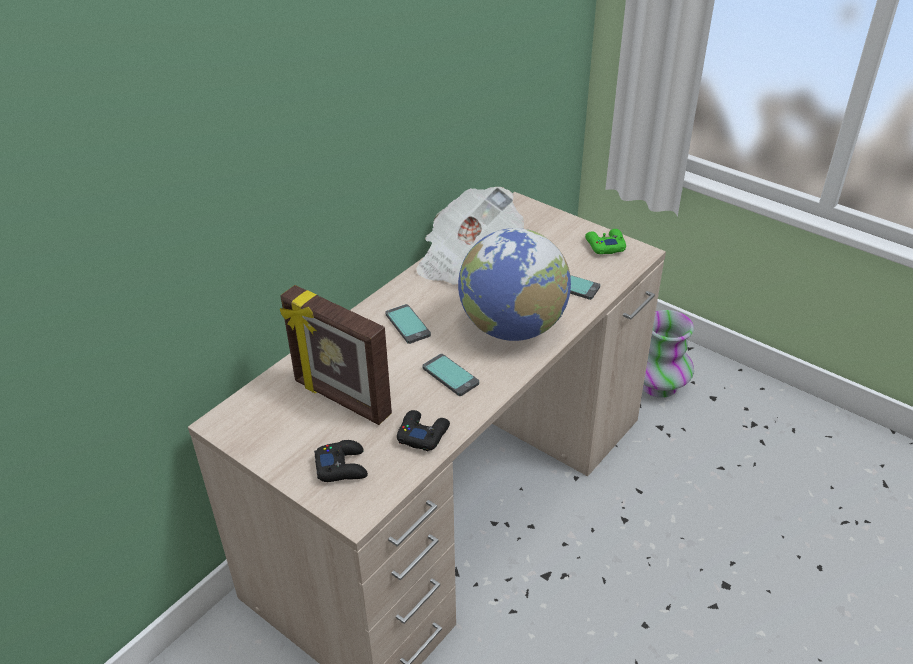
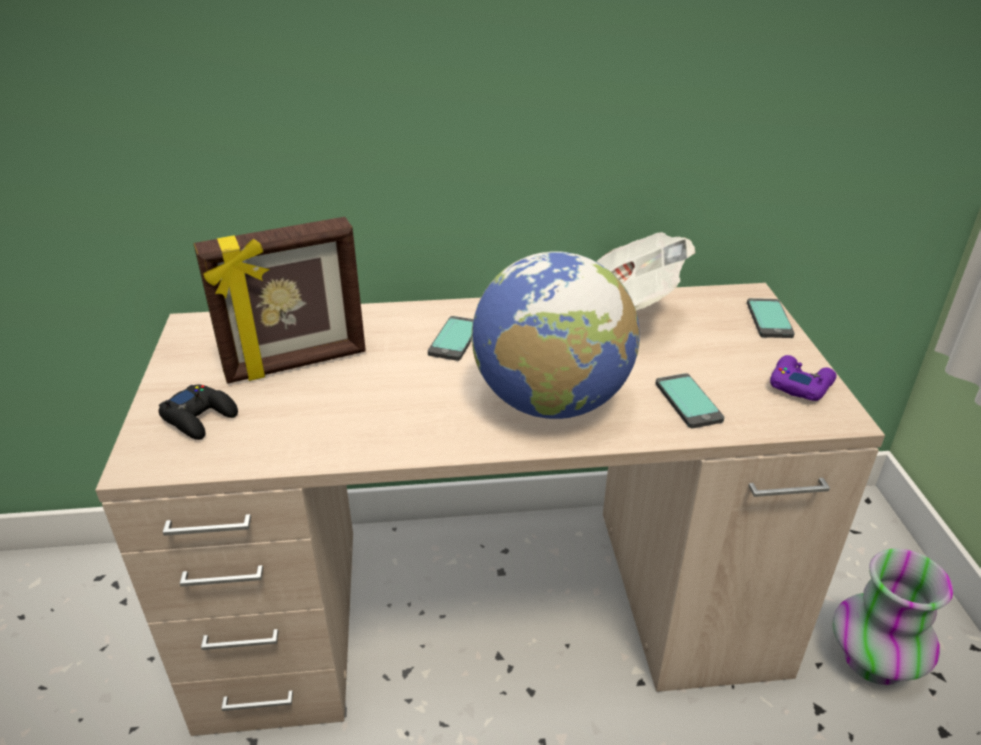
camera: 45 degrees right, 5 degrees down
picture frame [280,285,392,425] -> picture frame turned 105 degrees counterclockwise [194,217,366,384]
black game controller [397,410,450,451] -> none
phone [422,354,479,396] -> phone moved to [747,298,795,338]
green game controller [585,229,626,254] -> purple game controller [770,355,836,401]

